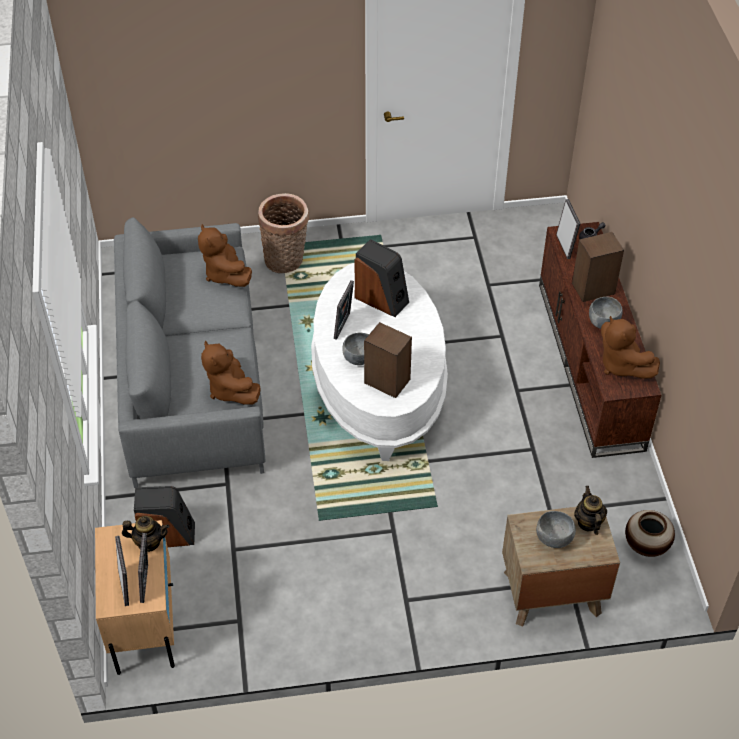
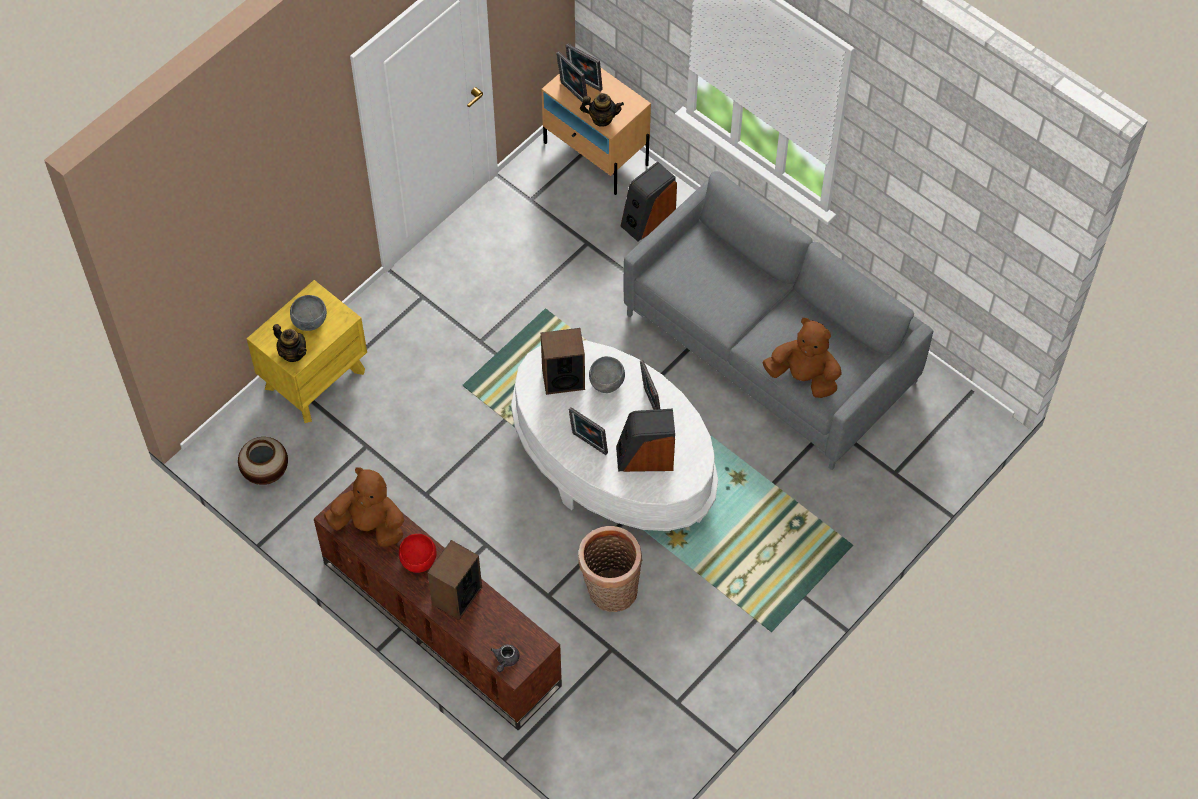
camera: 140 degrees right, 10 degrees up
teapot [122,516,169,552] -> teapot turned 135 degrees counterclockwise [580,93,624,127]
brown plush toy [201,340,261,405] -> none
basket [258,193,309,273] -> basket moved to [578,526,642,612]
brown nightstand [502,507,620,627] -> yellow nightstand [247,280,367,423]
picture frame [556,199,581,259] -> picture frame moved to [569,407,608,455]
grey bowl [589,297,623,329] -> red bowl [399,534,437,573]

